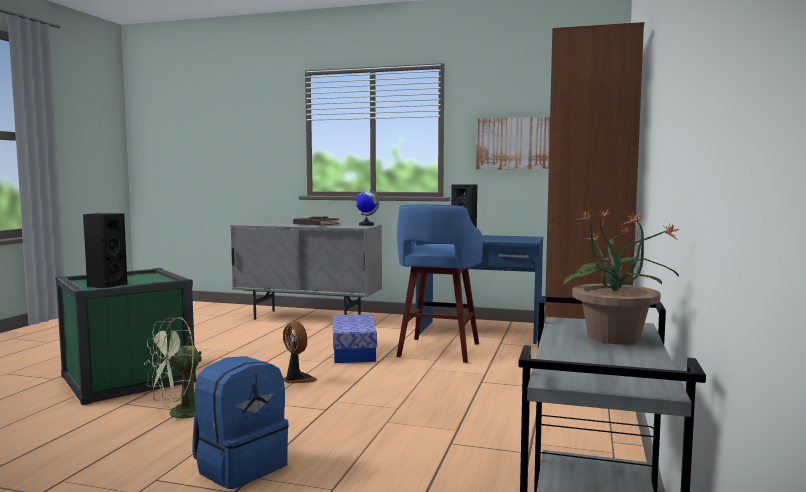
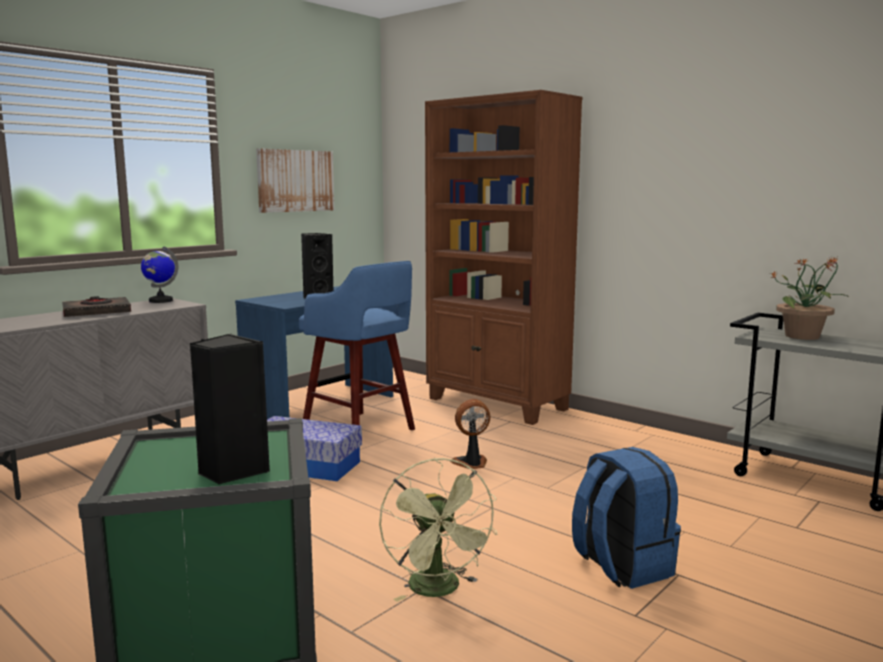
camera: 65 degrees left, 5 degrees up
fan [283,321,317,384] -> fan moved to [450,399,490,469]

